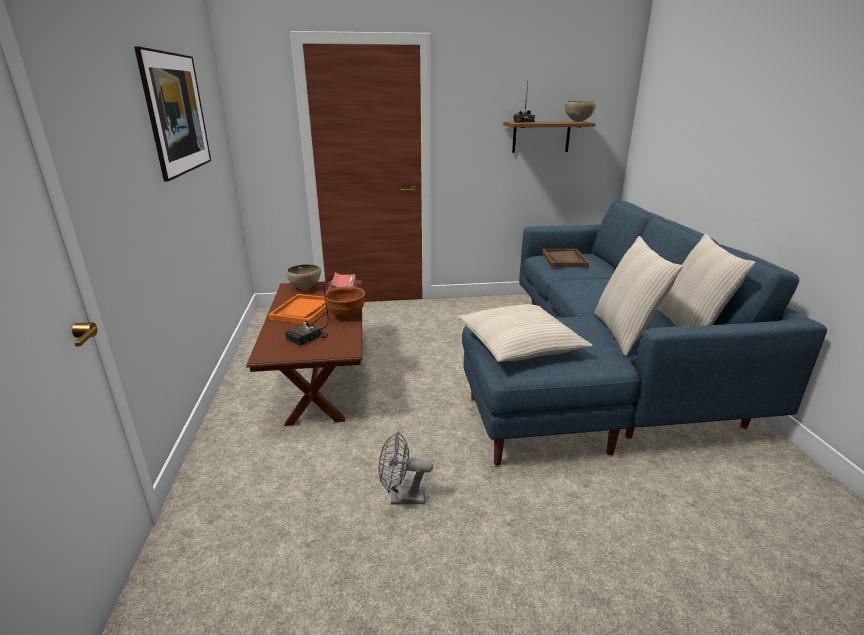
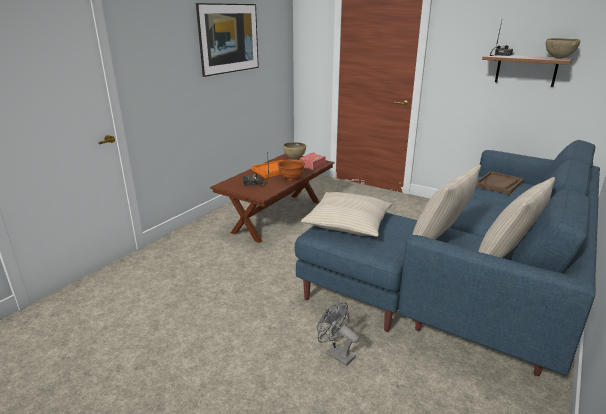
camera: 40 degrees right, 0 degrees up
grey fan [378,431,433,504] -> grey fan moved to [317,302,359,366]

